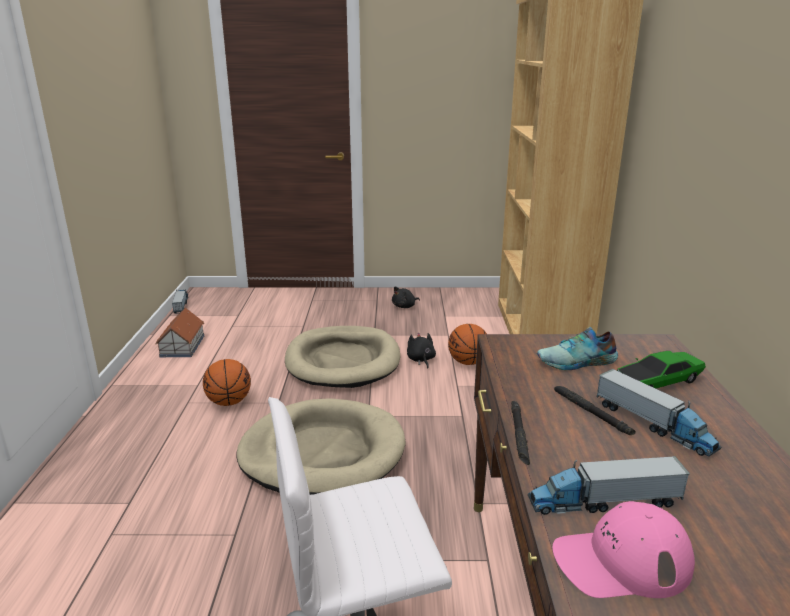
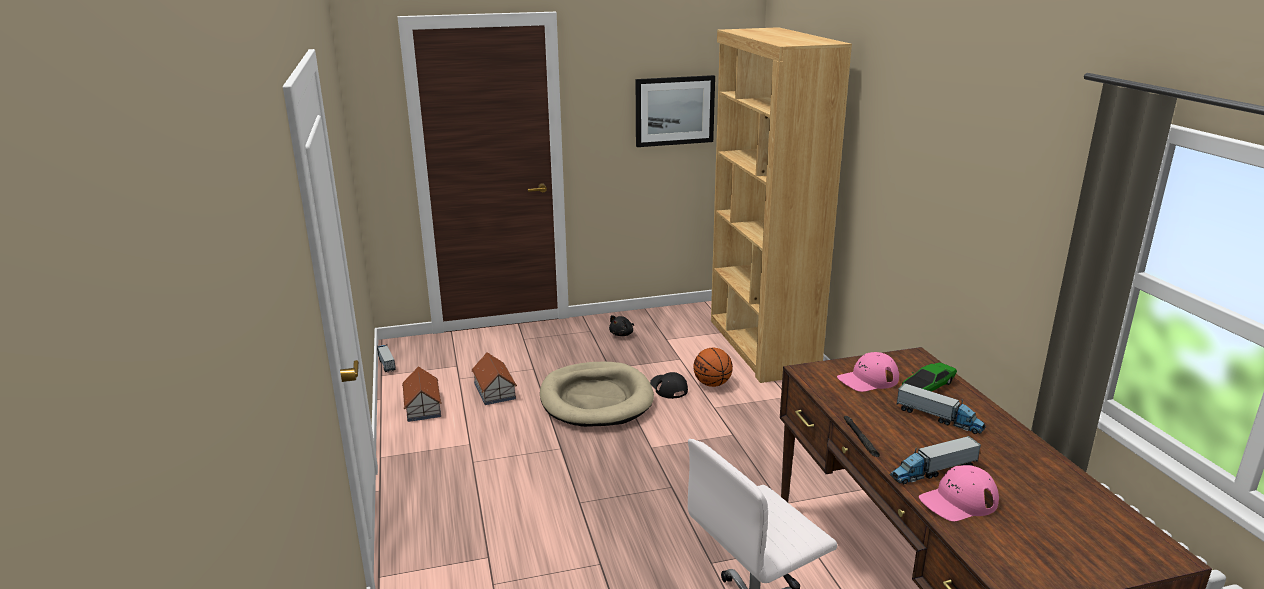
camera: 15 degrees left, 0 degrees up
basketball [203,359,251,406] -> none
beige dog bed [236,398,406,495] -> none
black plush toy [407,333,436,369] -> black cap [650,372,688,399]
shoe [537,327,618,370] -> pink cap [837,352,899,392]
black flashlight [554,386,636,435] -> none
none -> toy house [472,352,517,405]
none -> picture [636,75,715,147]

